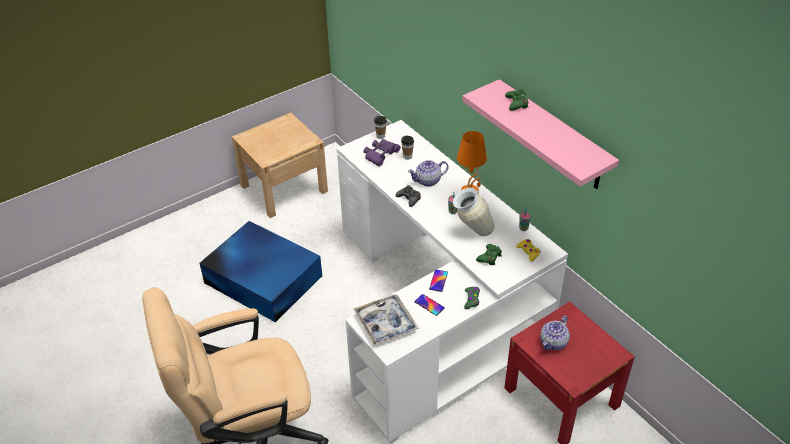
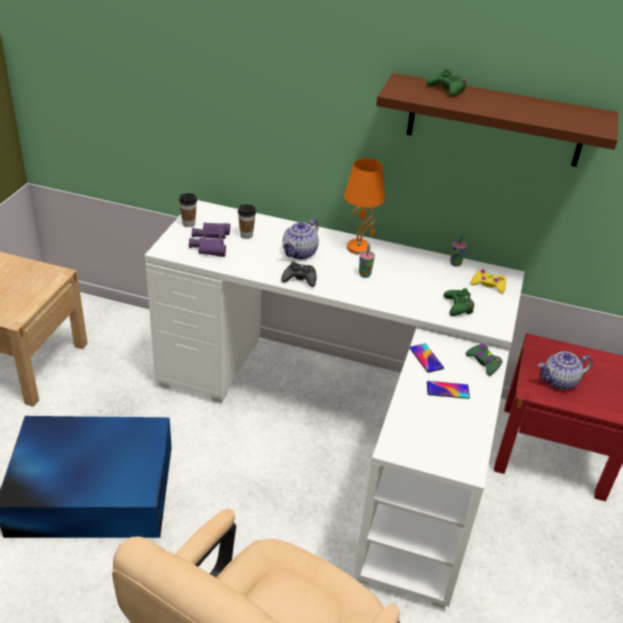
camera: 40 degrees left, 5 degrees down
tray [353,294,419,345] -> none
vase [453,188,495,236] -> none
pink shelf [462,79,619,189] -> brown shelf [376,73,618,167]
teapot [540,315,570,350] -> teapot turned 75 degrees clockwise [538,352,593,390]

